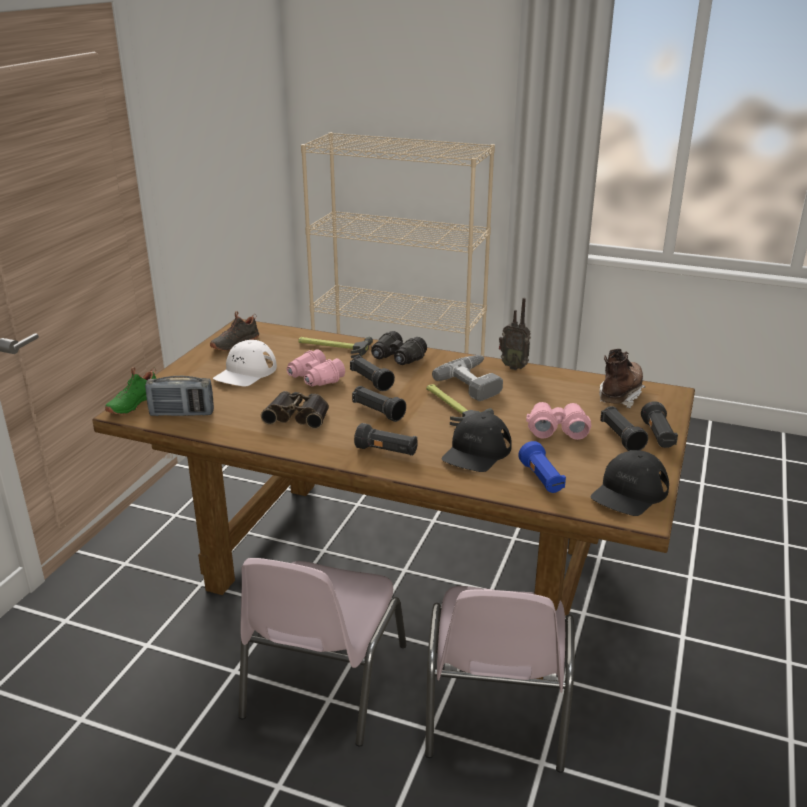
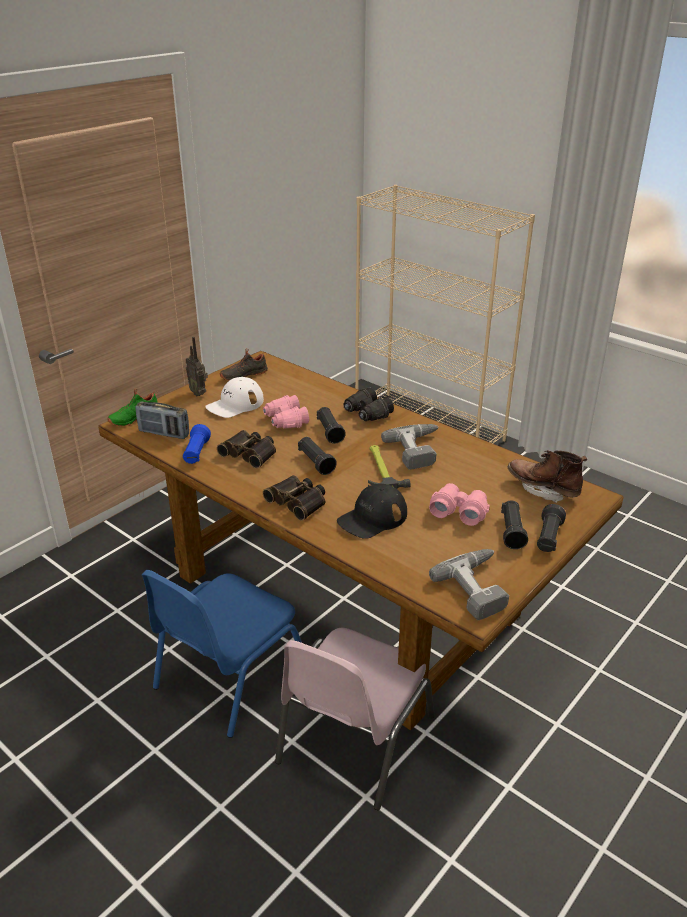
camera: 20 degrees right, 5 degrees up
pink chair [238,558,407,747] -> blue chair [142,570,302,738]
hammer [298,337,373,358] -> none
black flashlight [354,423,418,456] -> binoculars [263,475,325,521]
radio [499,298,531,370] -> radio moved to [186,337,208,396]
blue flashlight [518,441,566,493] -> blue flashlight moved to [183,424,211,464]
black cap [590,450,669,516] -> power drill [429,549,509,620]
brown boot [599,349,645,409] -> brown boot turned 105 degrees counterclockwise [508,450,587,503]

